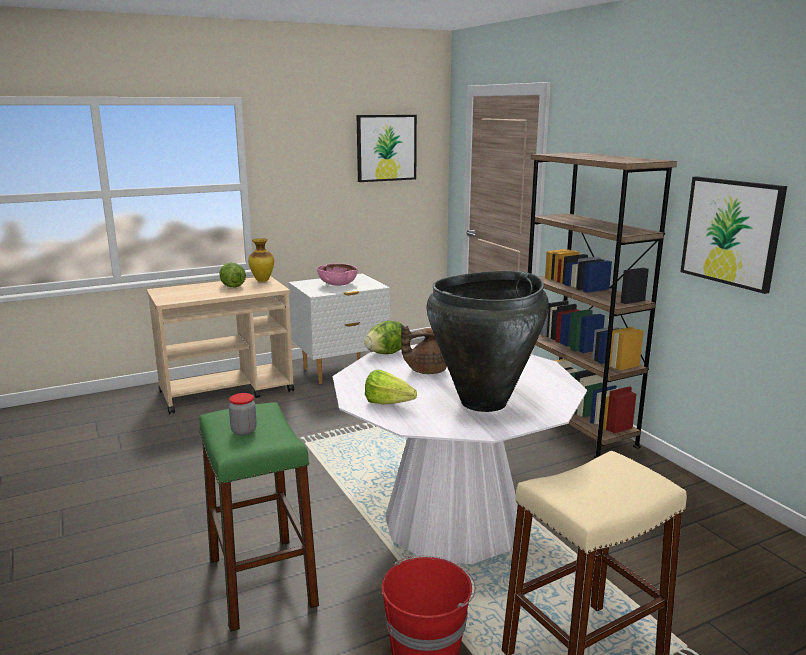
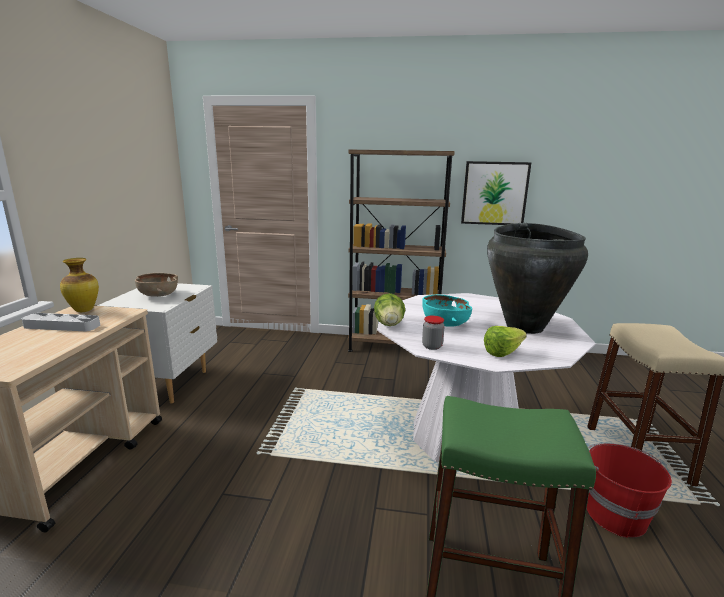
camera: 55 degrees left, 0 degrees up
lettuce [219,263,246,288] -> grey tray [22,313,100,331]
jar [229,393,257,436] -> jar moved to [422,315,445,350]
pink bowl [317,263,358,286] -> brown bowl [135,273,178,297]
picture [357,115,417,182] -> none
brown teapot [401,325,447,374] -> turquoise bowl [422,294,472,327]

